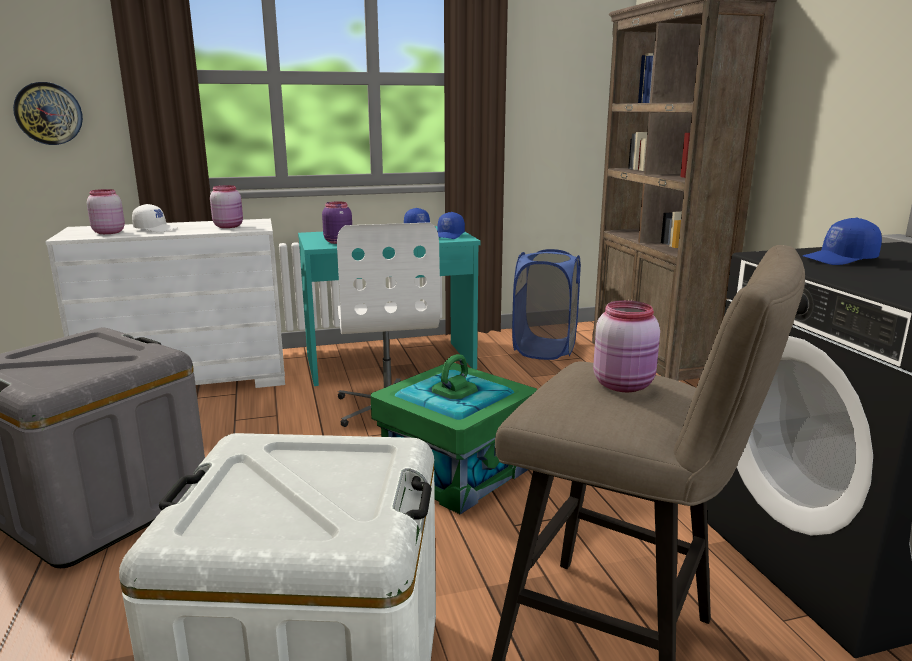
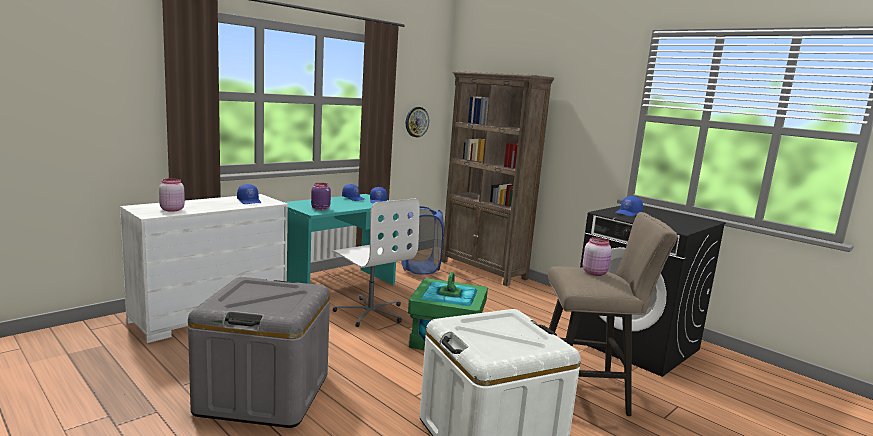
camera: 30 degrees left, 5 degrees down
wall clock [13,82,83,145] -> wall clock moved to [406,107,429,137]
white cap [132,204,178,232] -> none
pink jar [210,185,243,228] -> blue cap [237,184,261,204]

